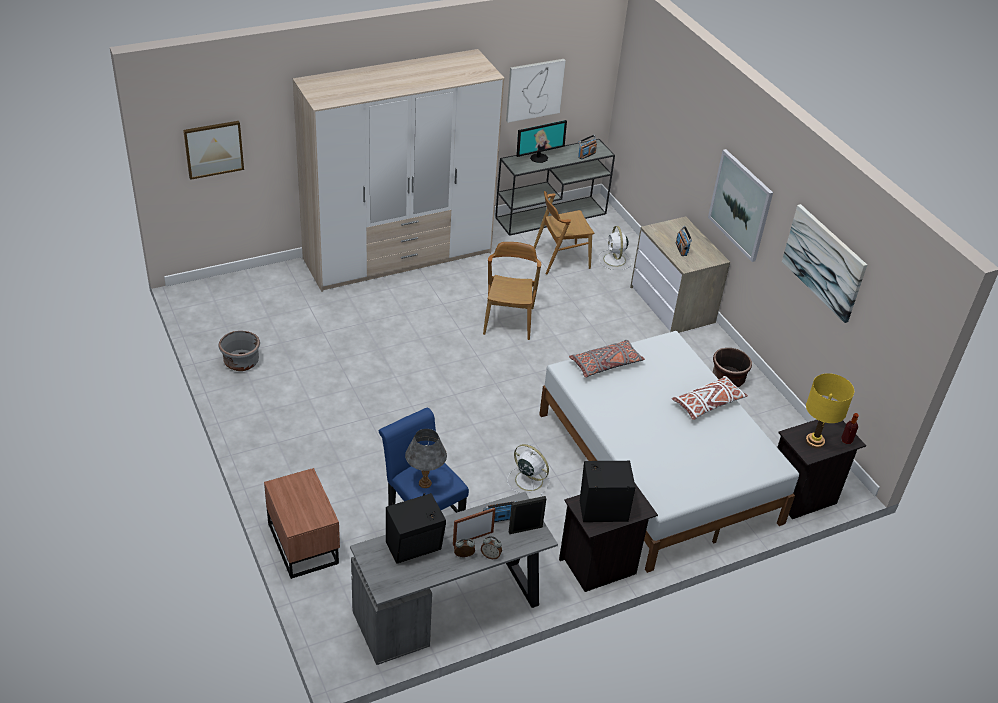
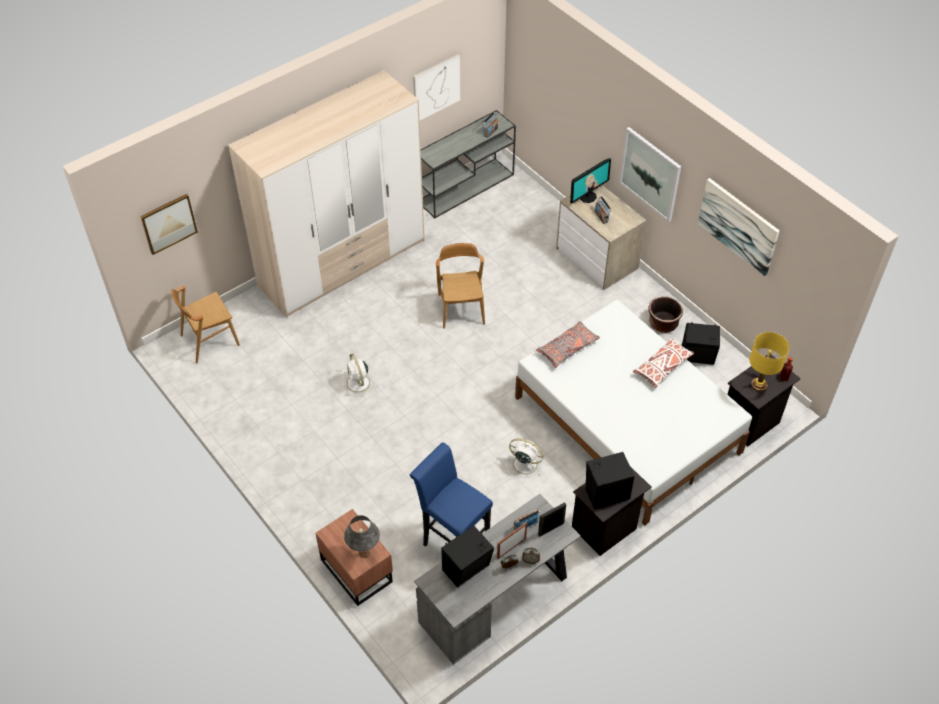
camera: 10 degrees left, 10 degrees up
grey planter [219,331,260,371] -> none
grey table lamp [405,429,447,488] -> grey table lamp moved to [344,515,380,558]
monitor [516,120,567,163] -> monitor moved to [570,158,611,204]
brown chair [534,191,594,275] -> brown chair moved to [171,286,240,363]
white fan [599,226,632,270] -> white fan moved to [342,353,376,397]
none -> black speaker [682,322,720,365]

